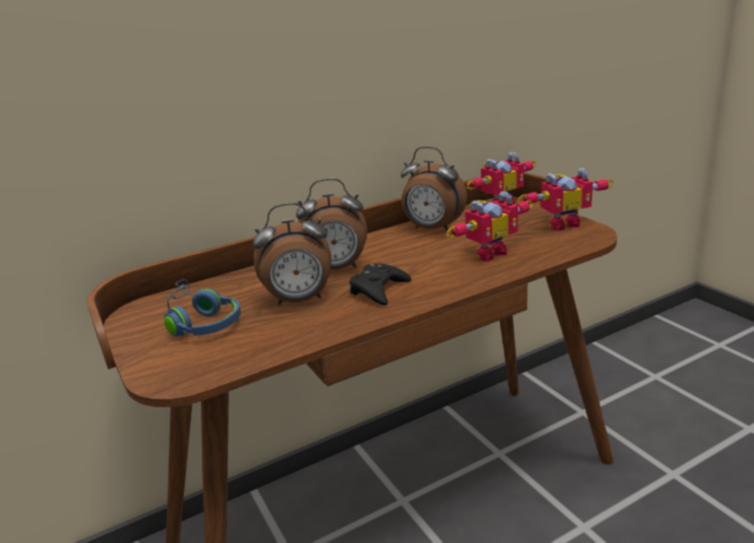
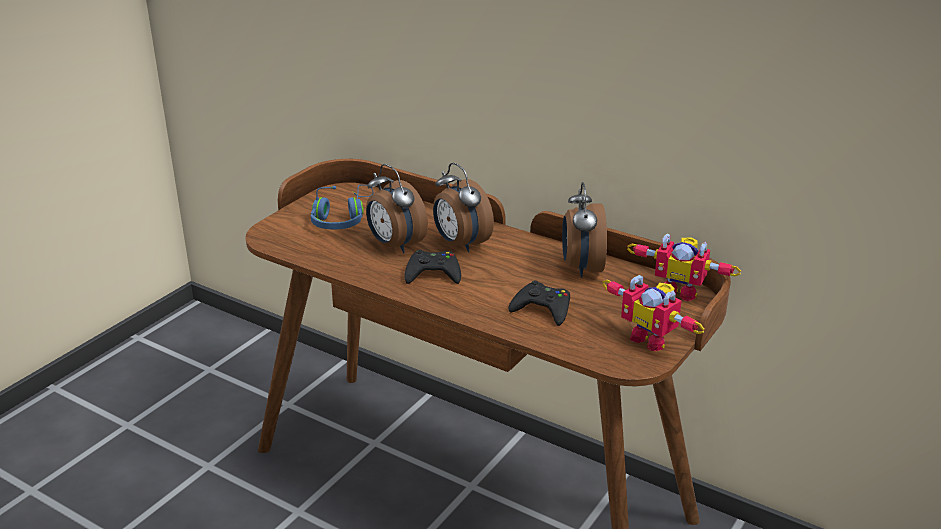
camera: 60 degrees right, 5 degrees up
toy robot [446,191,533,262] -> black game controller [508,281,570,326]

